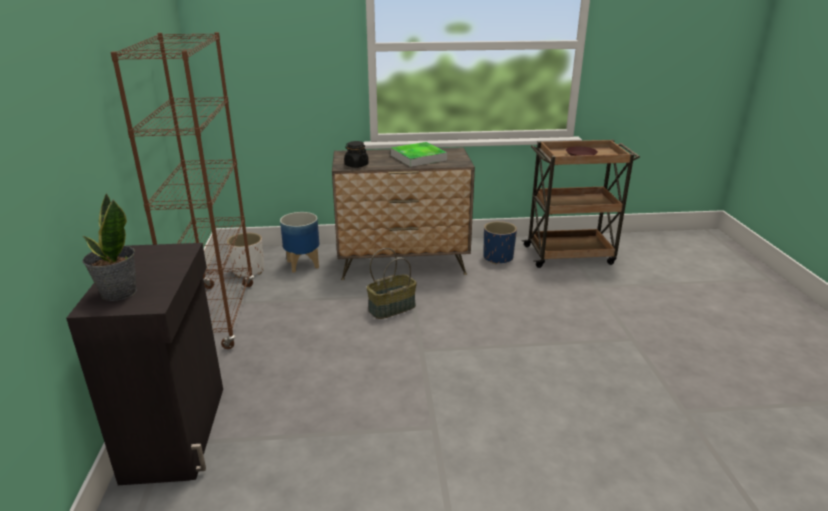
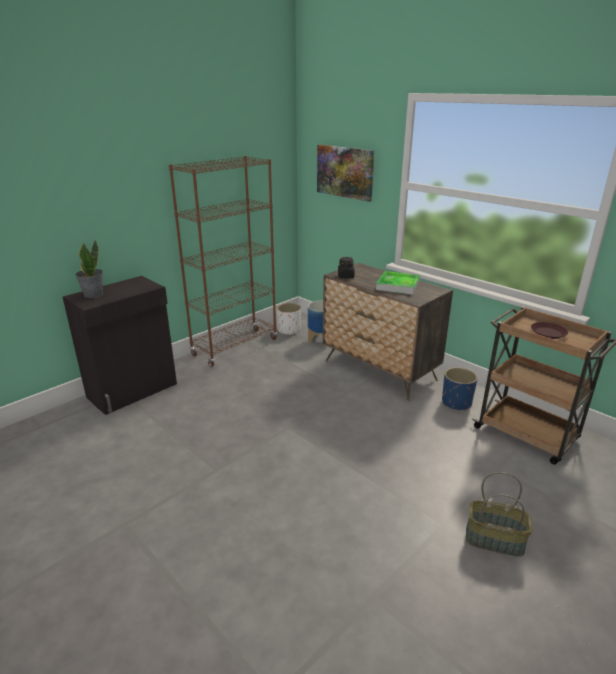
camera: 50 degrees right, 0 degrees up
basket [367,248,417,319] -> basket moved to [466,472,533,557]
none -> picture [317,145,374,202]

